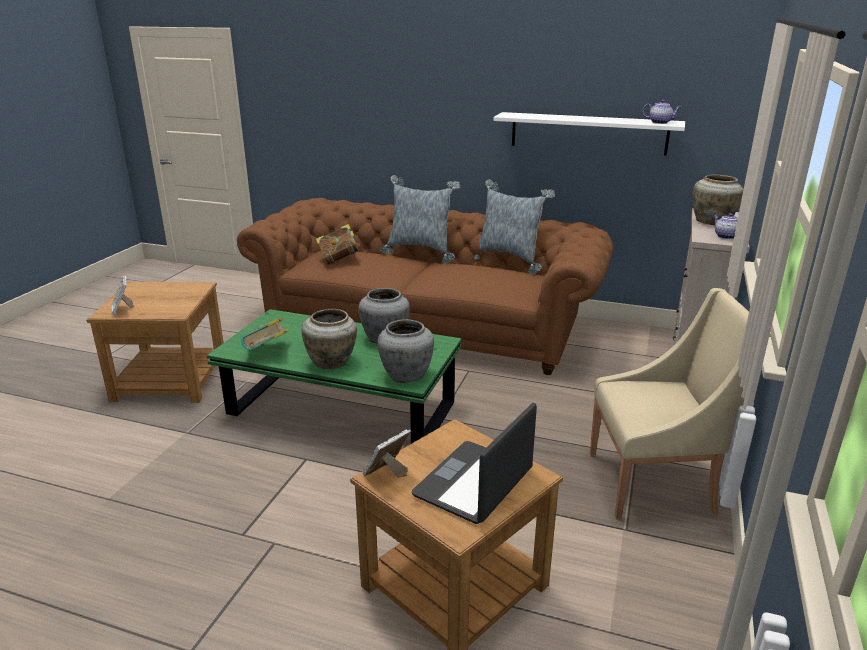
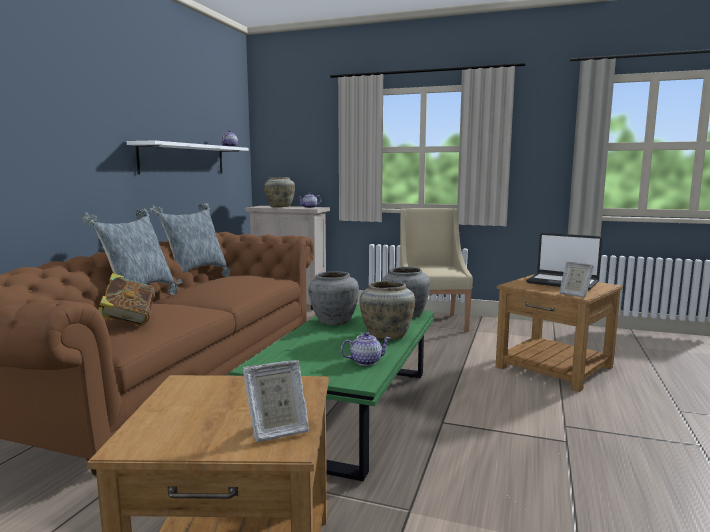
camera: 90 degrees left, 15 degrees down
book [241,318,289,350] -> teapot [341,332,391,366]

